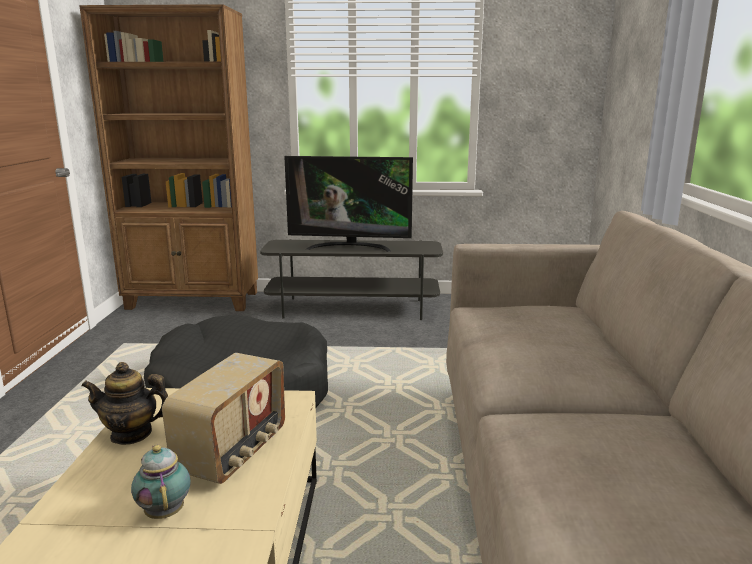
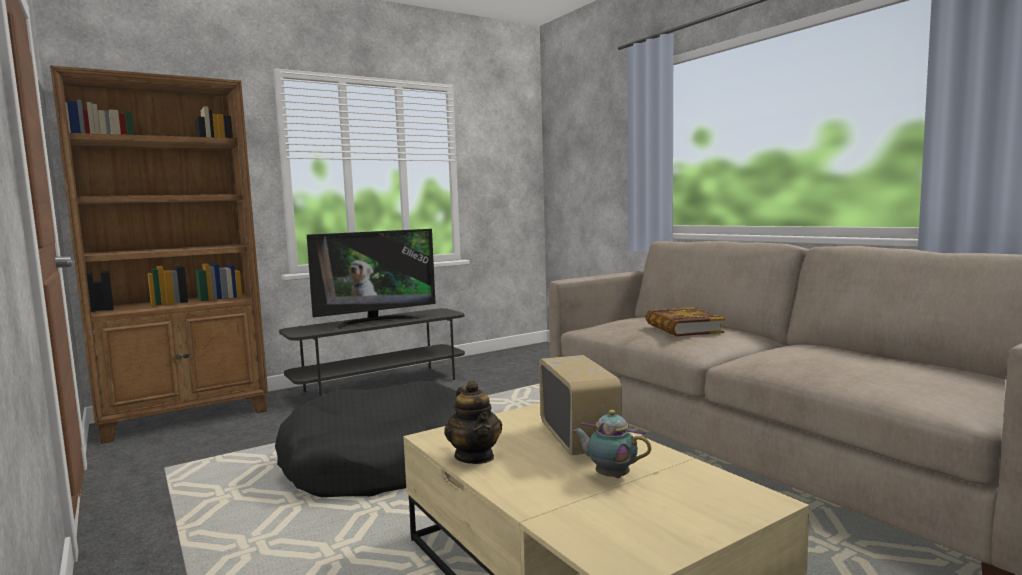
camera: 35 degrees left, 10 degrees down
teapot [81,362,168,445] -> teapot turned 75 degrees counterclockwise [444,380,502,464]
none -> book [645,307,725,336]

